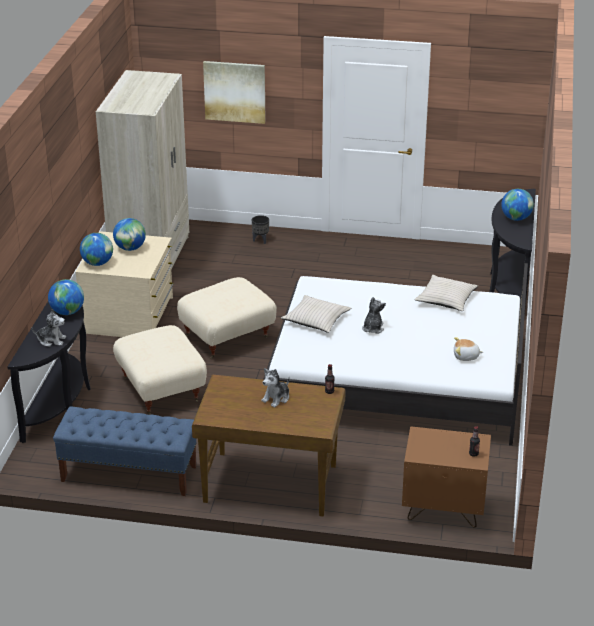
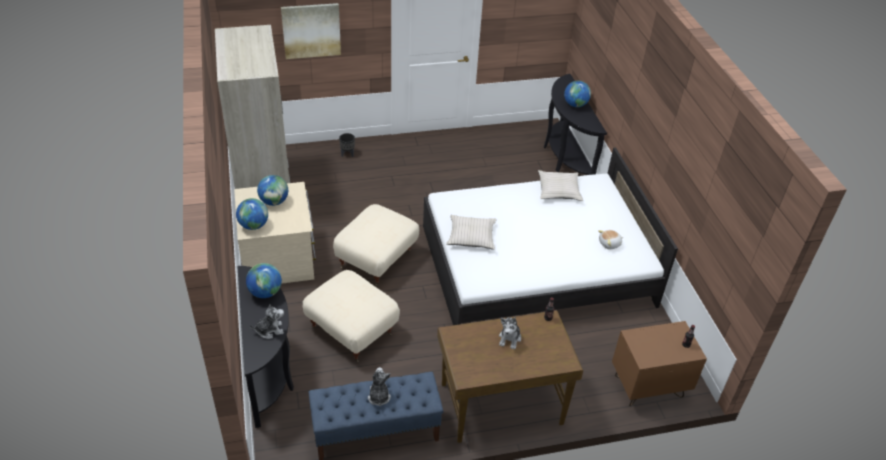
camera: 25 degrees left, 10 degrees up
plush toy [362,297,386,334] -> plush toy moved to [368,367,391,406]

